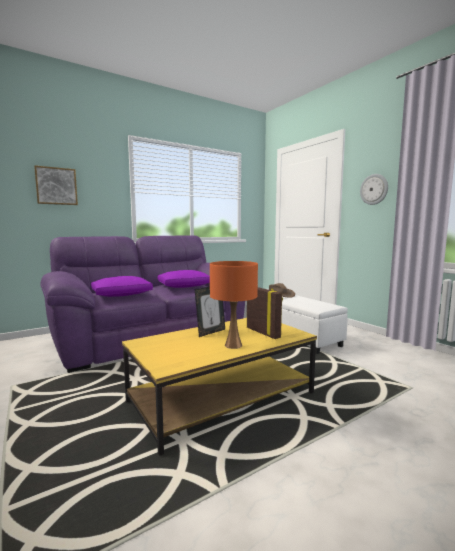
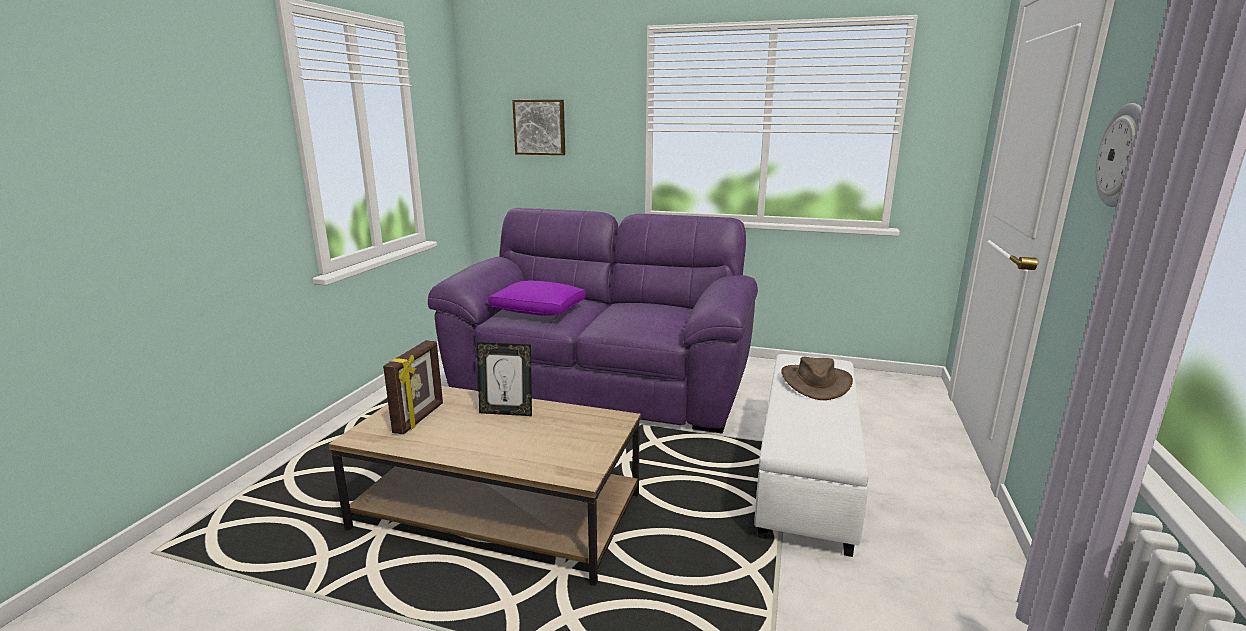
camera: 50 degrees right, 10 degrees up
yellow coffee table [122,318,317,456] -> brown coffee table [329,386,641,586]
purple pillow [157,270,210,288] -> none
orange table lamp [210,261,258,349] -> none
picture frame [247,287,283,339] -> picture frame moved to [383,340,443,435]

